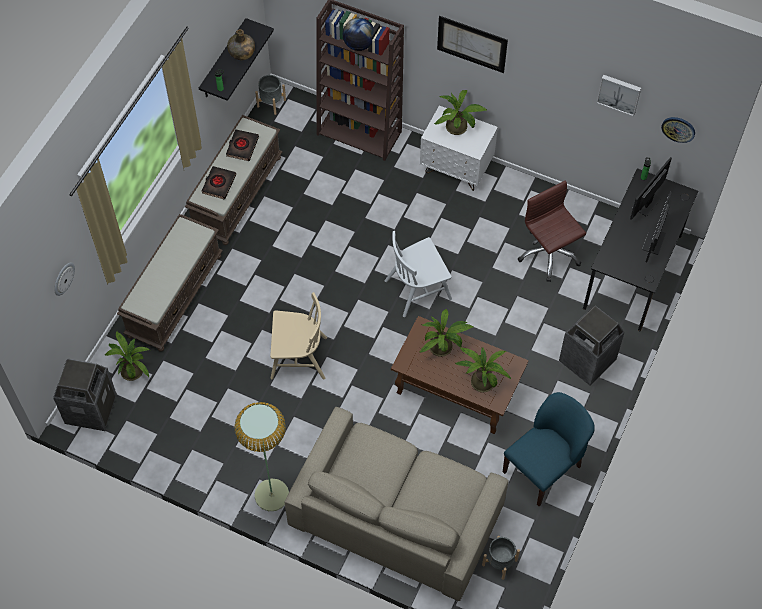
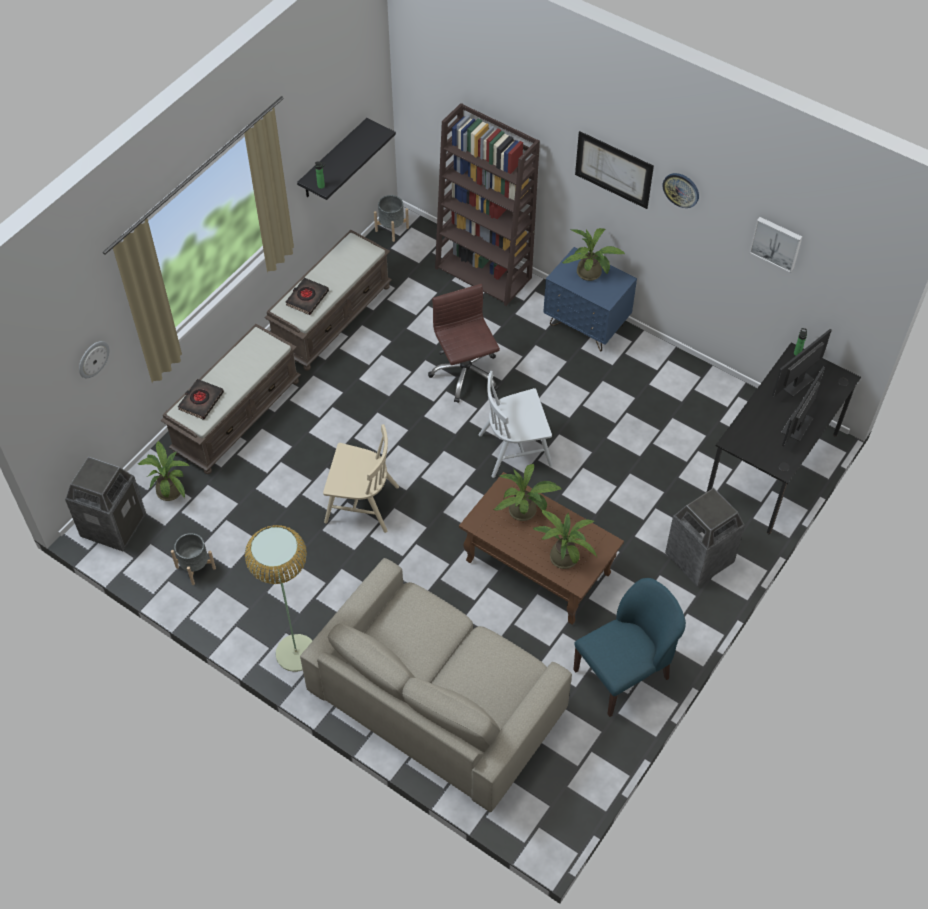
camera: 10 degrees right, 5 degrees down
black book [226,129,259,161] -> black book moved to [178,379,224,420]
green bottle [227,29,255,60] -> none
globe [342,18,374,51] -> none
white nightstand [420,105,498,191] -> blue nightstand [543,247,637,351]
grey planter [482,536,520,580] -> grey planter moved to [171,533,216,585]
brown office chair [518,180,586,282] -> brown office chair moved to [428,284,500,403]
wall clock [661,117,695,143] -> wall clock moved to [662,173,699,208]

